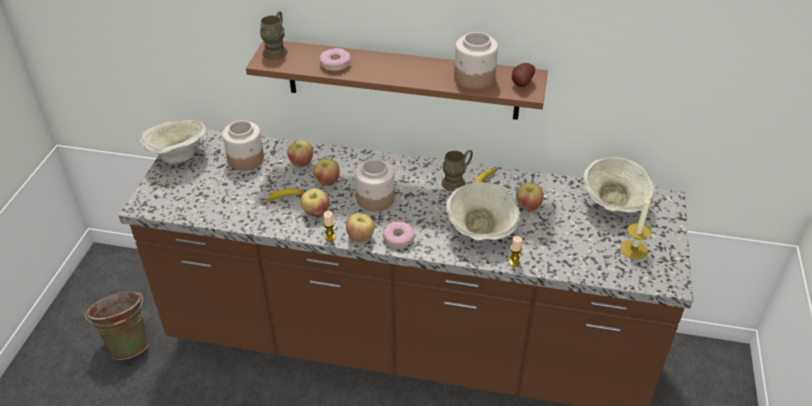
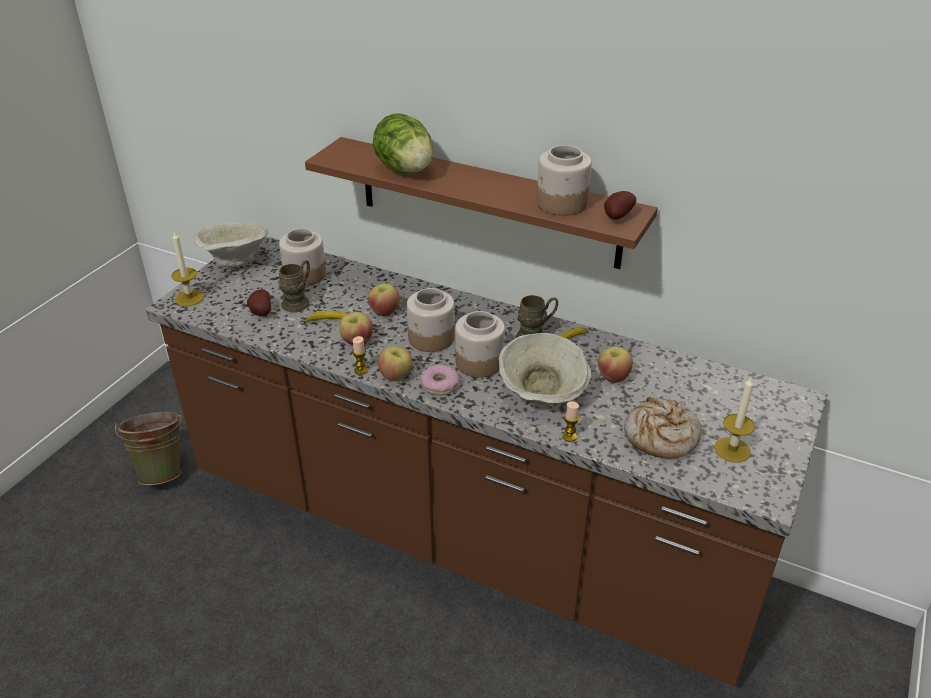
camera: 15 degrees right, 5 degrees down
brown mug [260,11,287,59] -> brown mug moved to [278,260,310,312]
apple [287,140,313,167] -> none
donut [320,48,351,71] -> lettuce [373,114,433,173]
beige bowl [583,157,655,213] -> none
none -> candle [171,231,204,306]
none -> potato [247,290,271,316]
none -> jar [455,311,505,378]
none -> bread [624,397,701,459]

